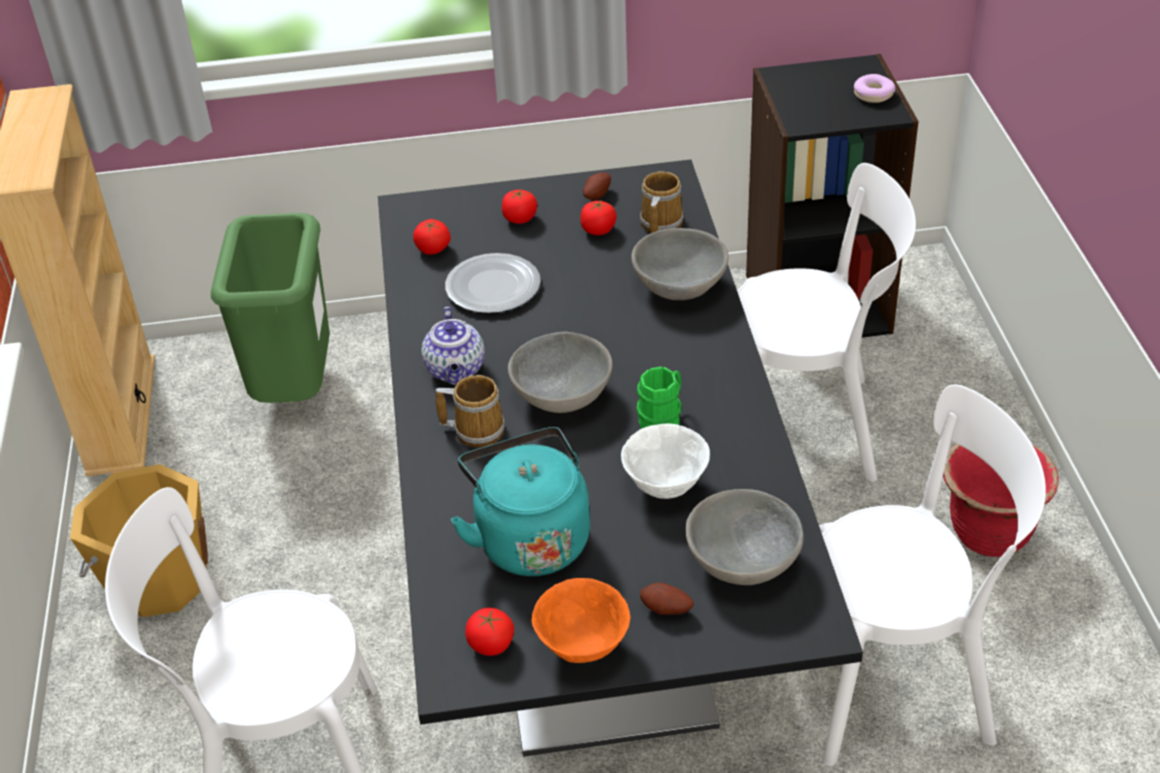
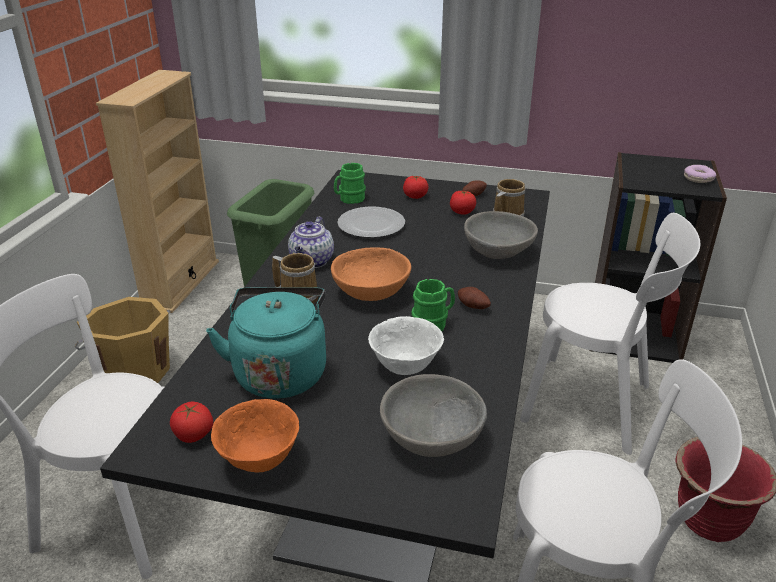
camera: 20 degrees right, 10 degrees down
tomato [413,219,451,255] -> green mug [334,163,366,204]
grey bowl [508,332,613,413] -> orange bowl [331,247,411,301]
potato [640,583,694,615] -> potato moved to [458,287,491,309]

